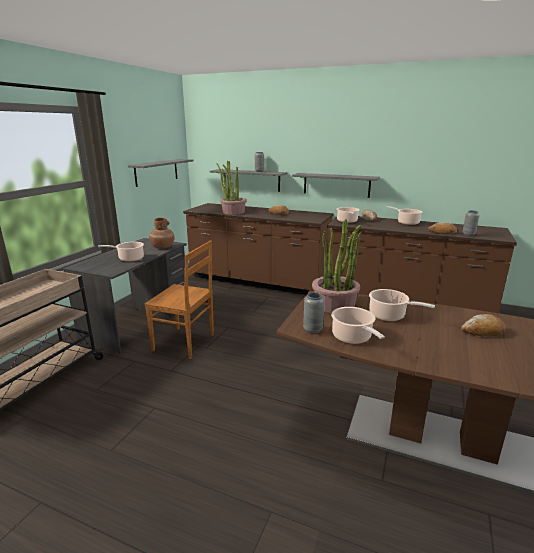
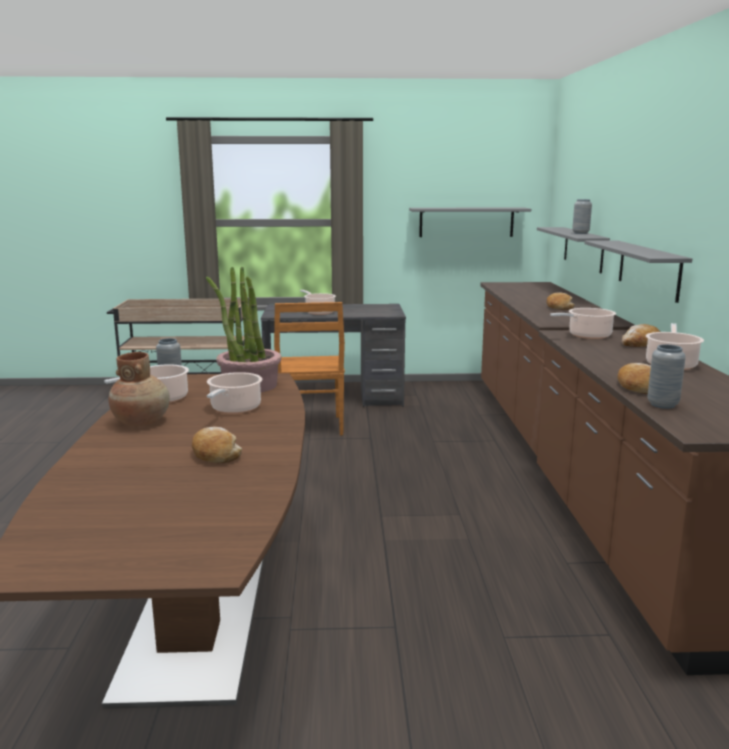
camera: 65 degrees right, 5 degrees down
brown vase [149,218,175,249] -> brown vase moved to [108,352,170,426]
potted plant [217,161,247,215] -> none

